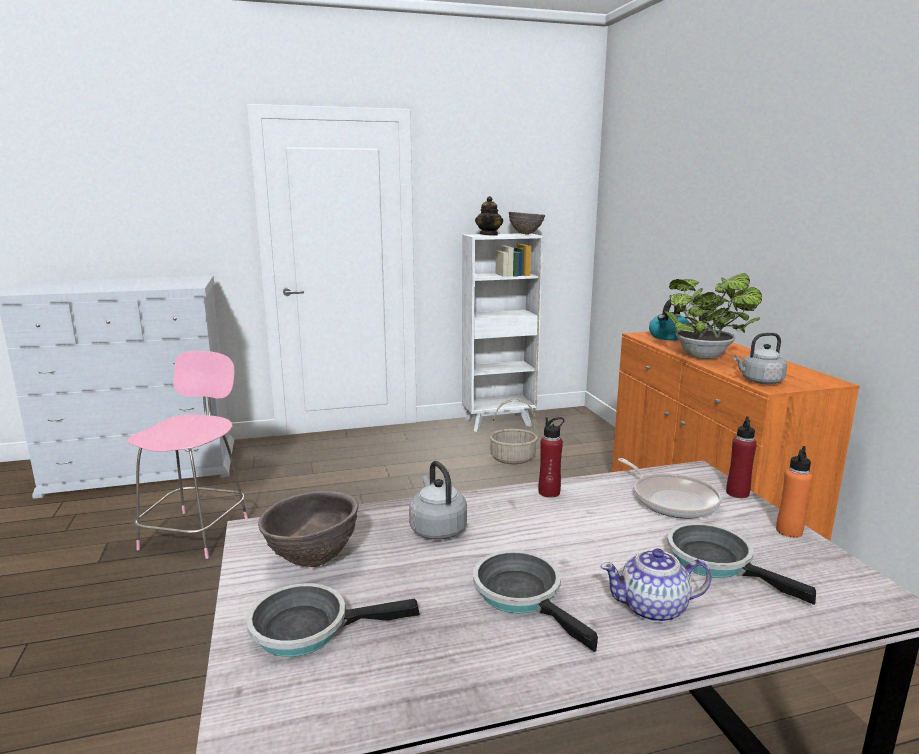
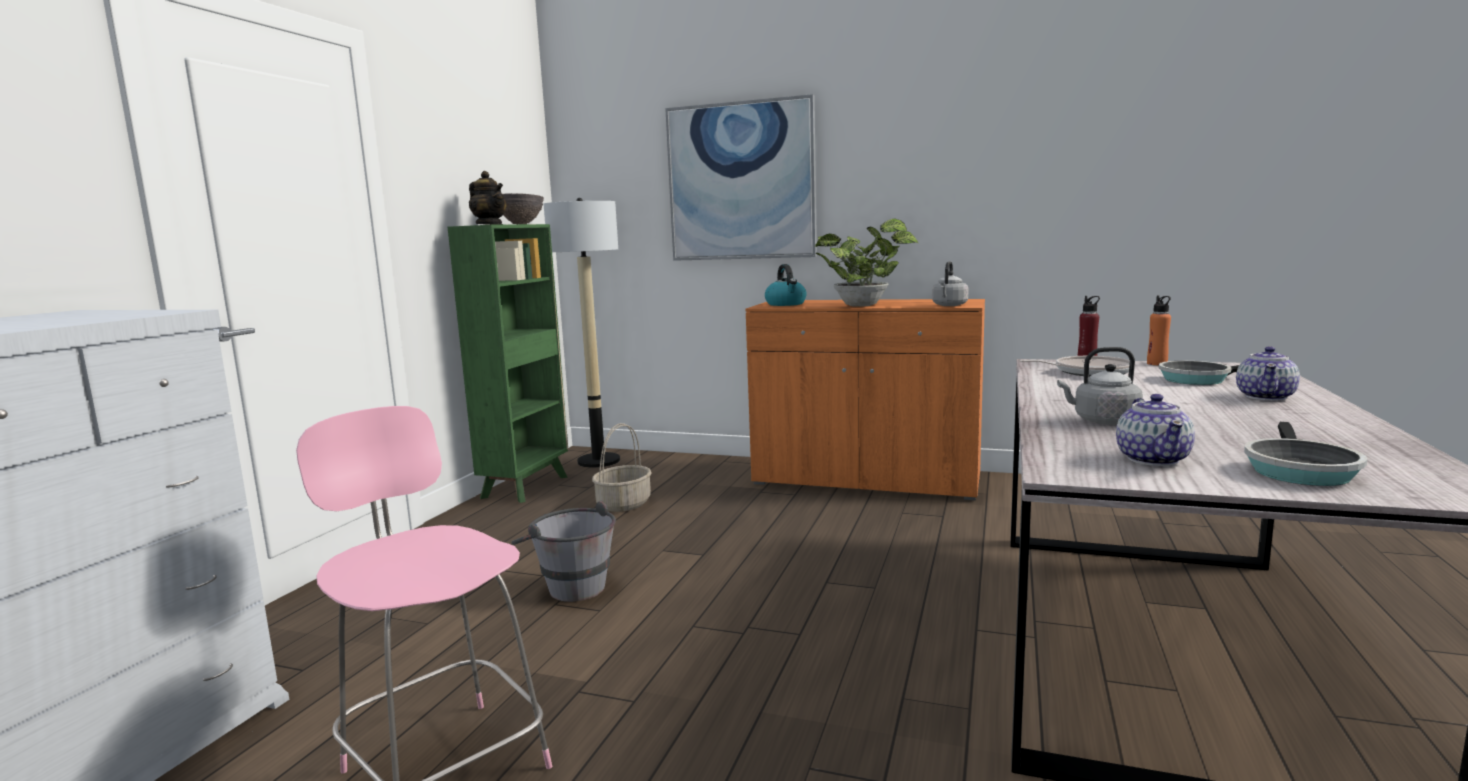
camera: 55 degrees left, 5 degrees down
brown bowl [258,491,358,567] -> teapot [1116,394,1195,466]
white bookcase [462,233,543,432] -> green bookcase [448,224,568,503]
frying pan [473,550,598,652] -> none
red bottle [539,417,564,498] -> none
none -> grey bucket [511,501,616,602]
none -> floor lamp [544,198,620,468]
none -> picture [665,94,817,261]

